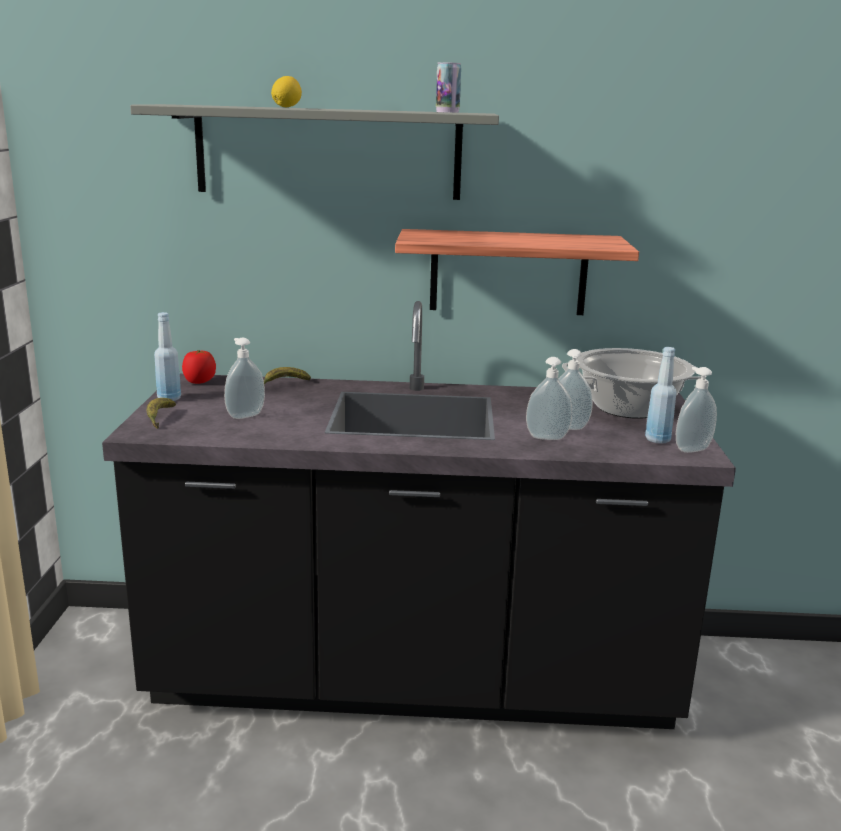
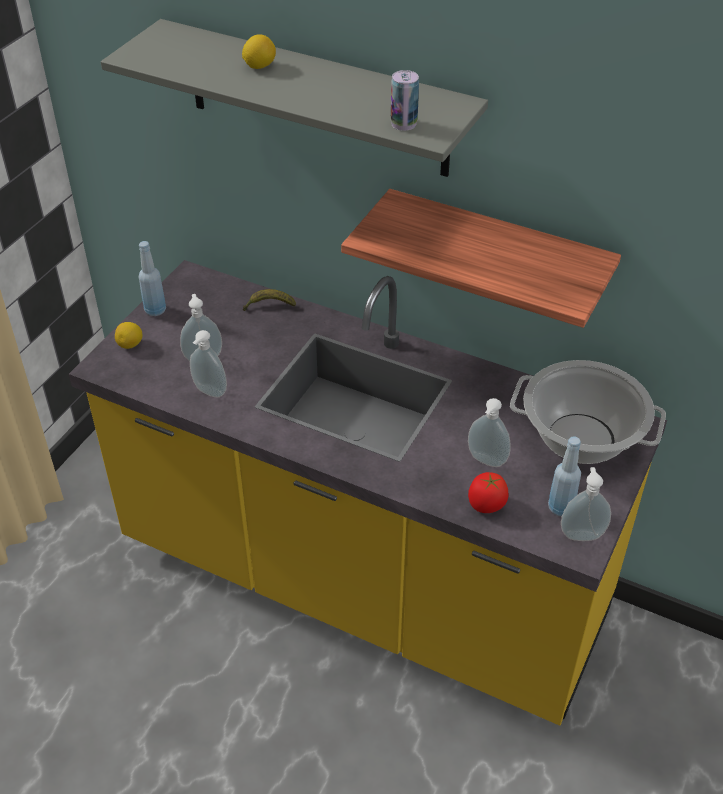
camera: 25 degrees right, 25 degrees up
black counter [102,301,736,729] -> yellow counter [69,260,667,726]
banana [147,398,176,429] -> lemon [115,322,142,349]
tomato [182,350,216,384] -> tomato moved to [468,472,509,513]
soap dispenser [526,357,572,440] -> soap dispenser moved to [190,330,227,398]

